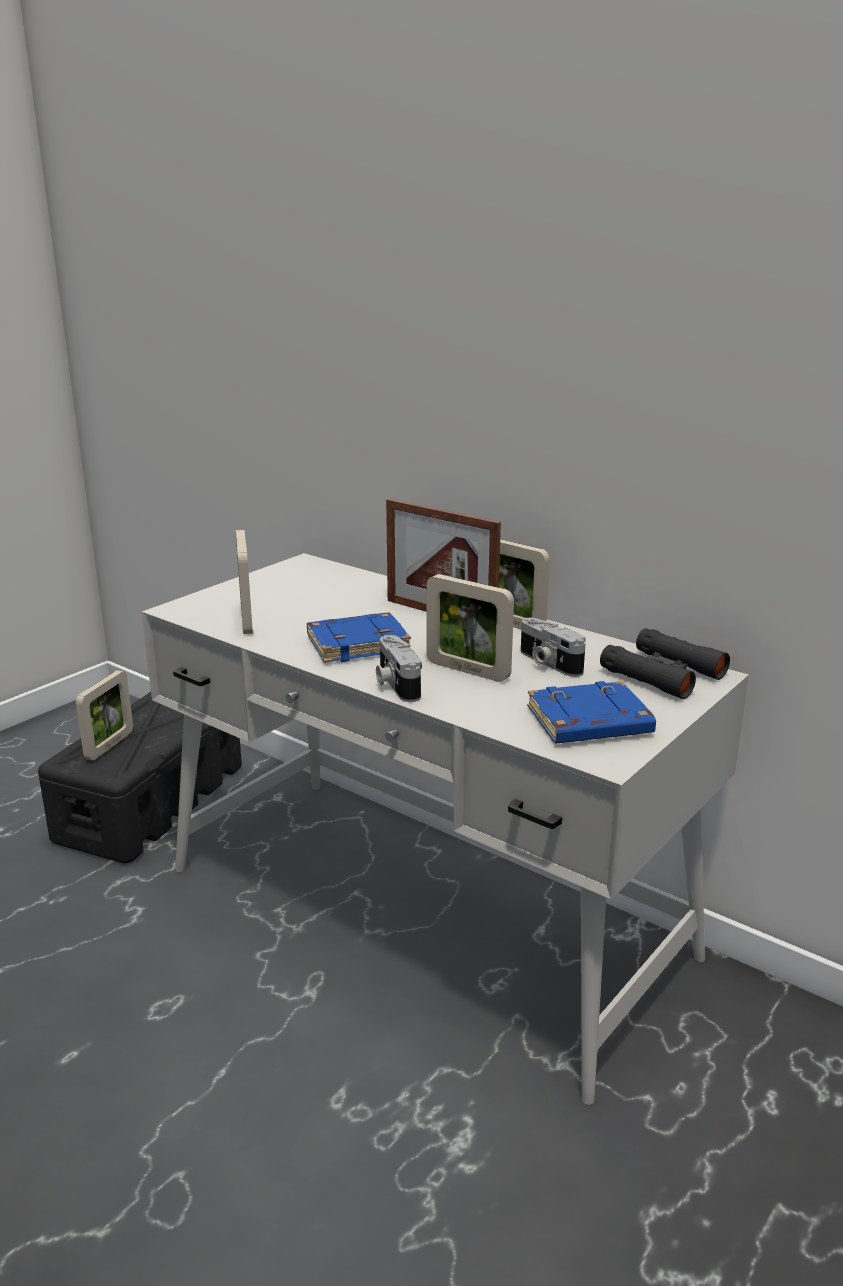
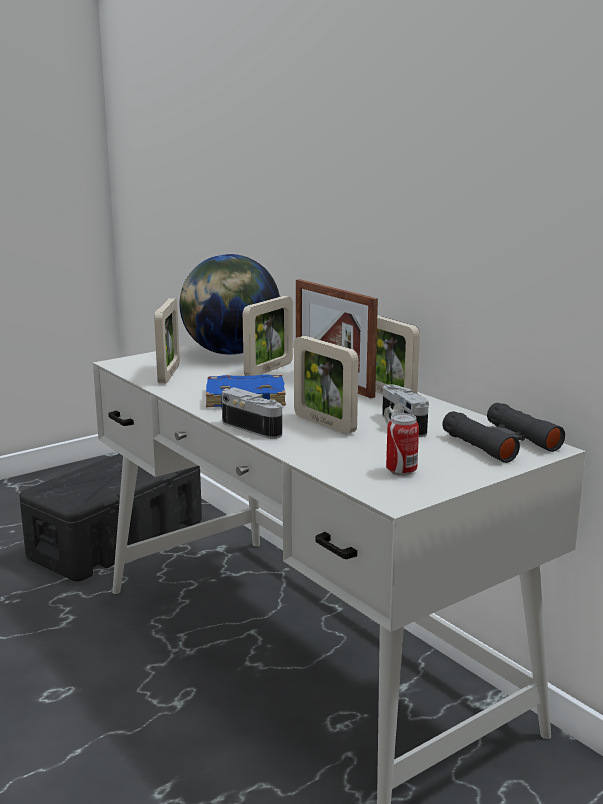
camera: 15 degrees right, 5 degrees down
picture frame [76,670,133,760] -> picture frame moved to [243,296,293,376]
camera [376,635,422,702] -> camera turned 135 degrees clockwise [222,387,282,439]
blue book [527,681,656,743] -> can [386,413,419,476]
none -> globe [179,254,280,355]

